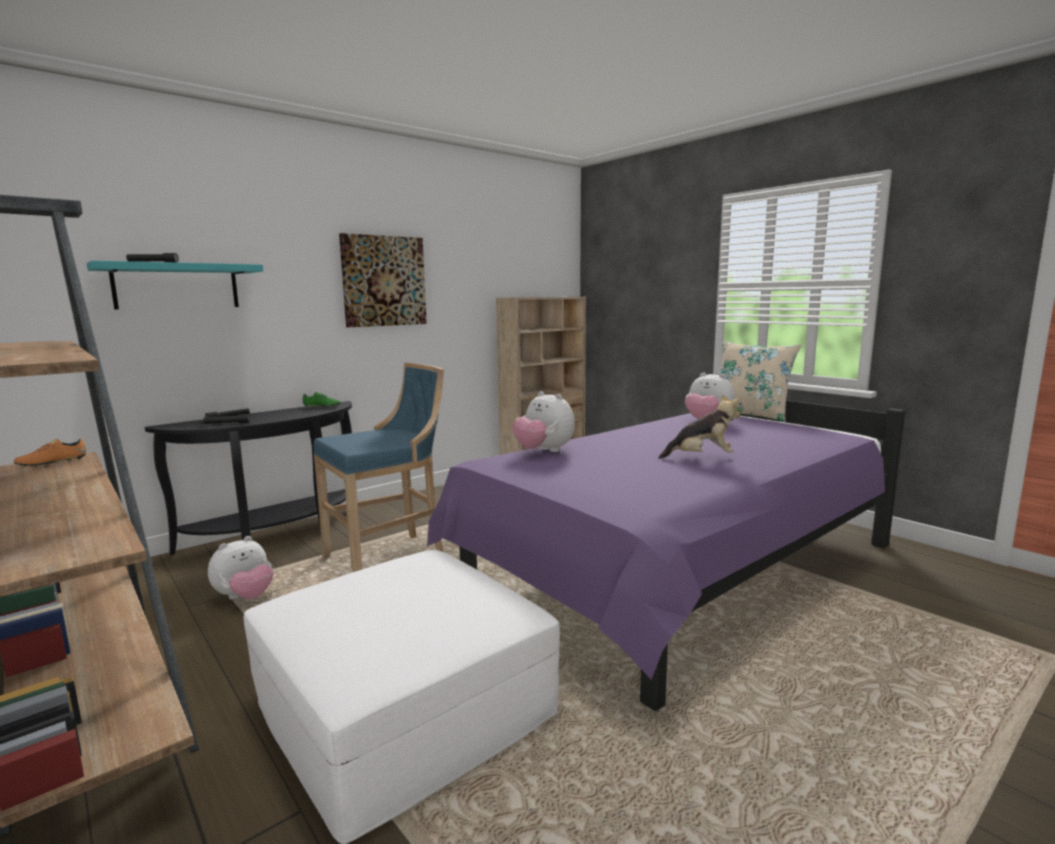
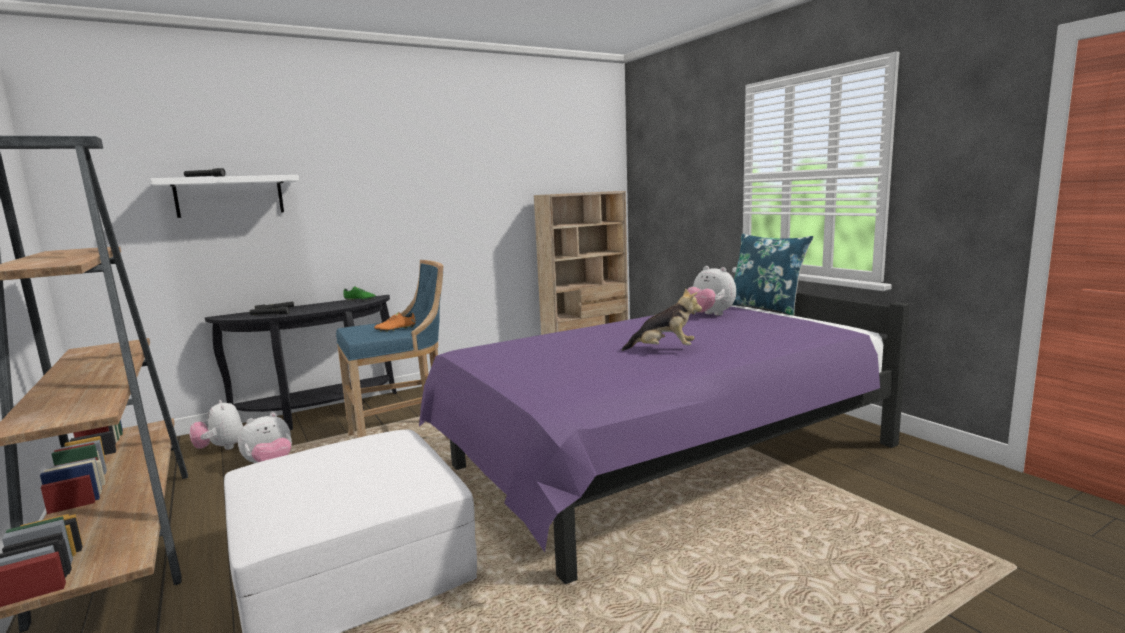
camera: 10 degrees right, 0 degrees up
orange shoe [14,439,86,467] -> orange shoe moved to [374,312,416,332]
turquoise shelf [87,261,263,309] -> white shelf [151,175,299,218]
picture [339,233,427,327] -> none
plush toy [513,391,575,452] -> plush toy moved to [189,399,243,450]
beige pillow [720,341,802,422] -> blue pillow [731,234,813,316]

